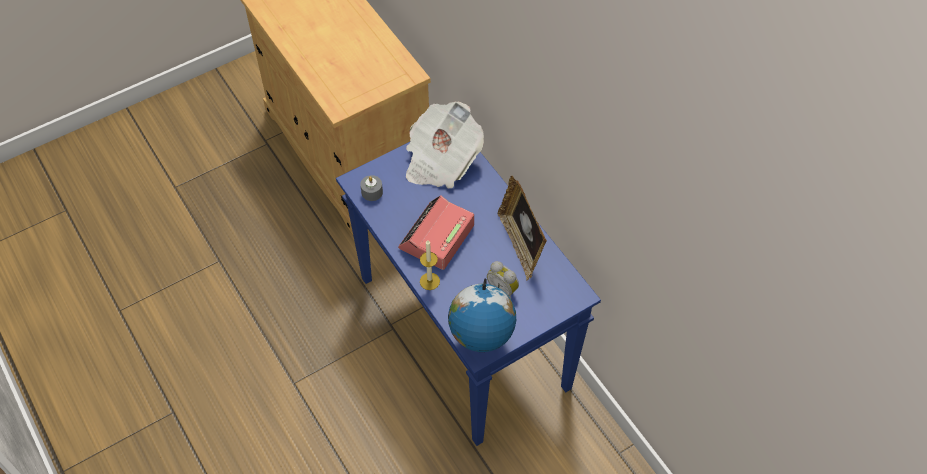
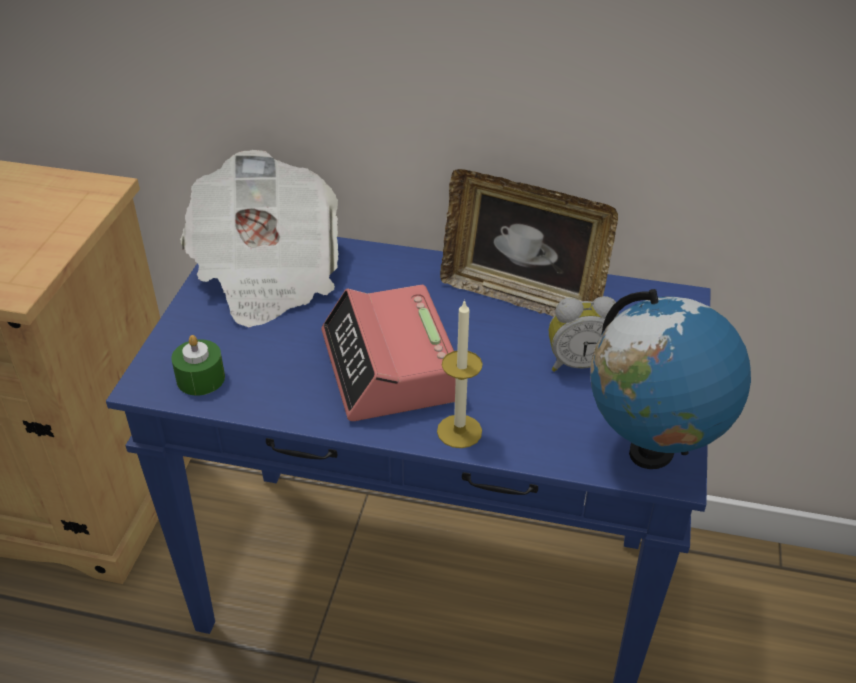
camera: 45 degrees left, 15 degrees down
grey candle [360,175,383,201] -> green candle [171,335,225,396]

